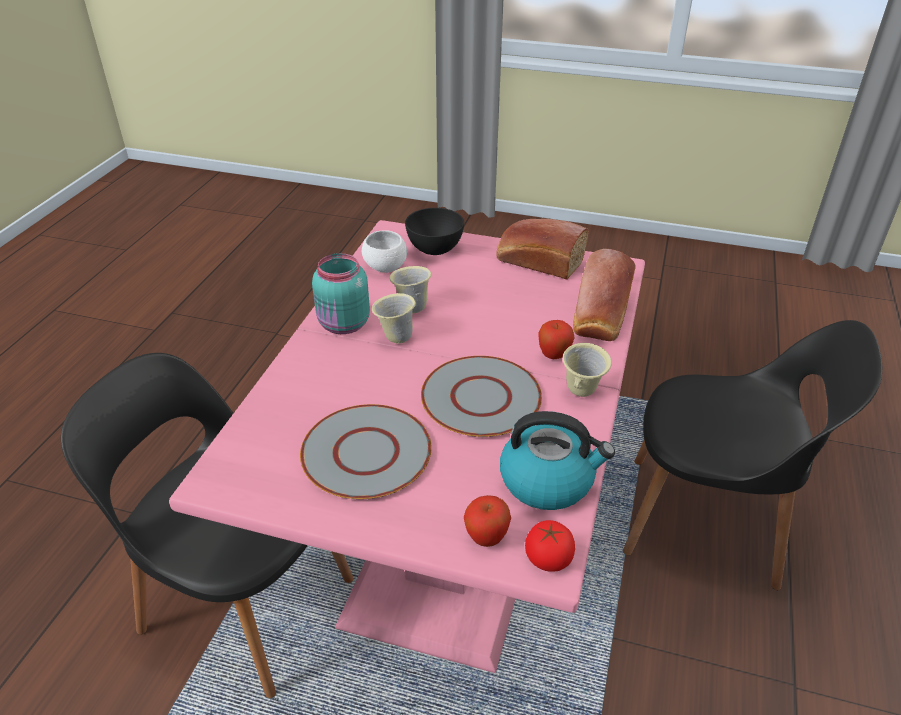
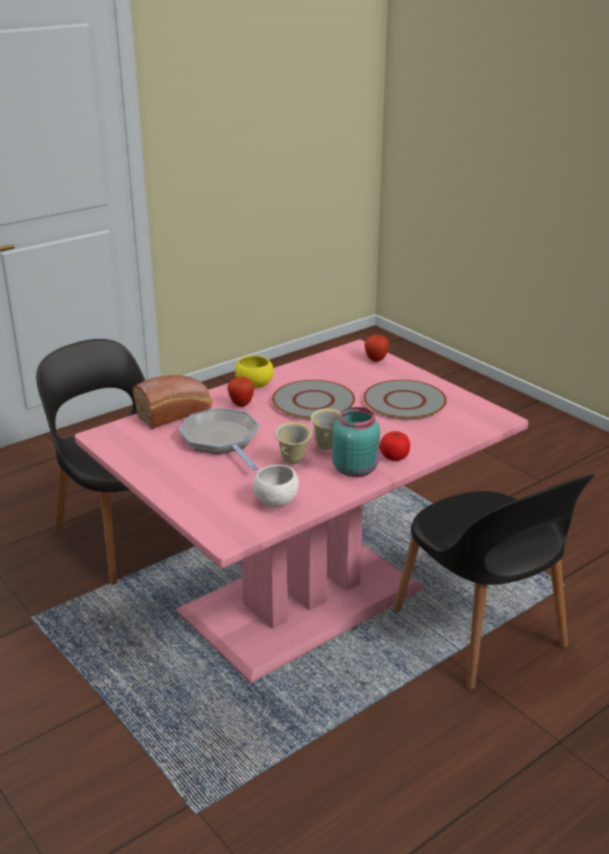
camera: 145 degrees left, 10 degrees down
black bowl [405,208,464,255] -> none
bread [496,219,589,280] -> none
kettle [500,411,615,510] -> none
tomato [525,520,575,572] -> tomato moved to [380,431,410,461]
beige mug [563,343,612,397] -> yellow bowl [235,355,274,388]
none -> frying pan [178,408,260,471]

